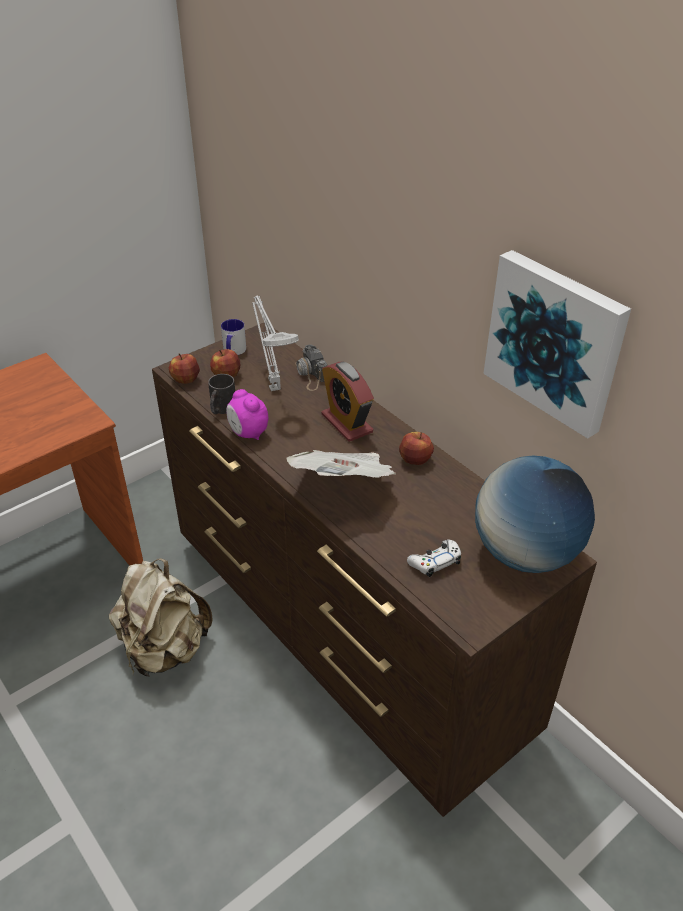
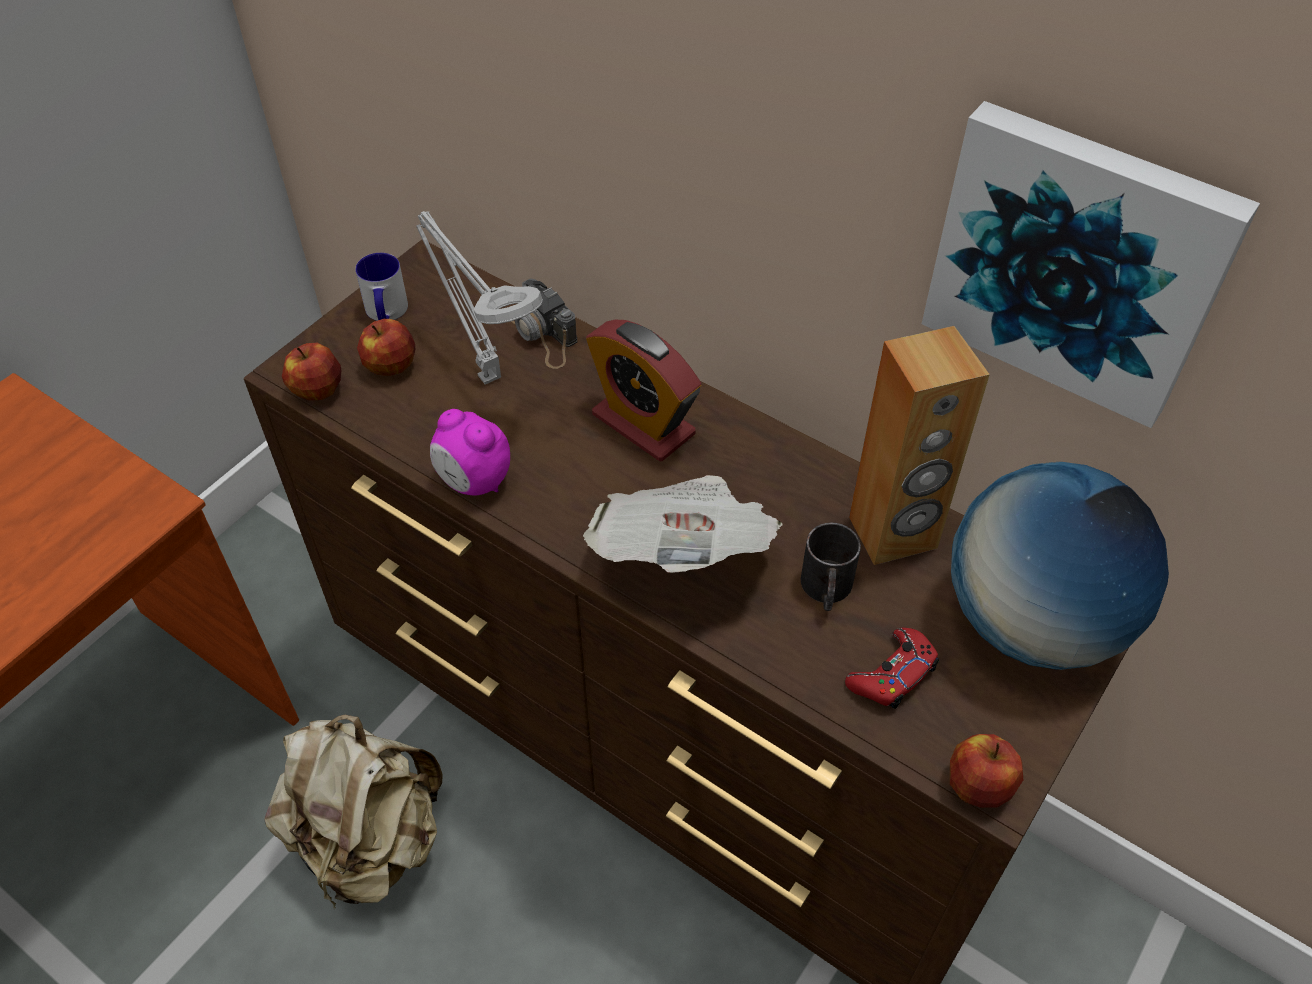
camera: 15 degrees left, 10 degrees up
black mug [208,374,235,414] -> black mug moved to [801,523,861,611]
apple [399,432,434,465] -> apple moved to [950,734,1023,808]
white game controller [407,540,461,577] -> red game controller [845,628,939,709]
none -> brown speaker [849,326,990,565]

